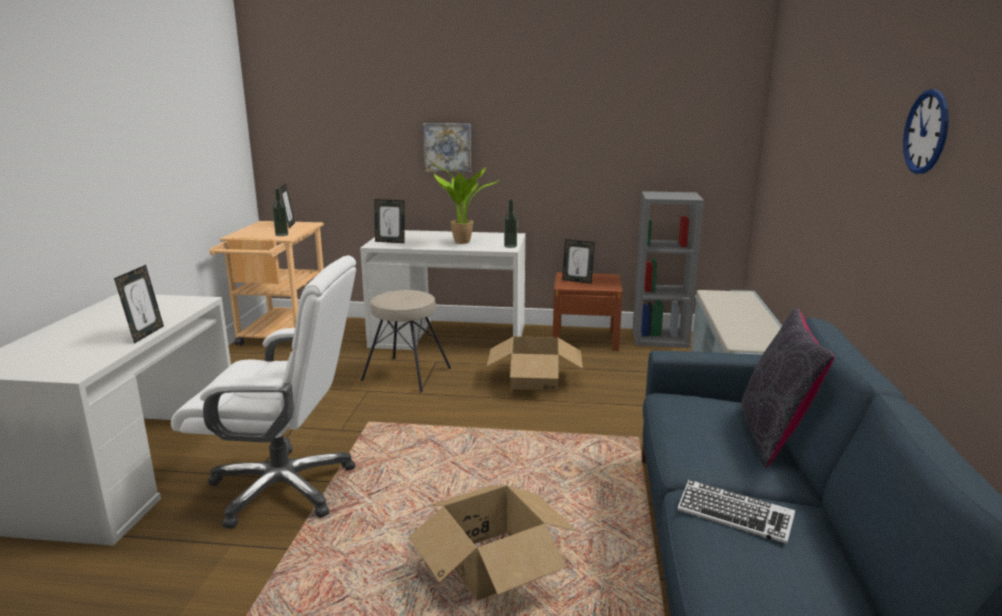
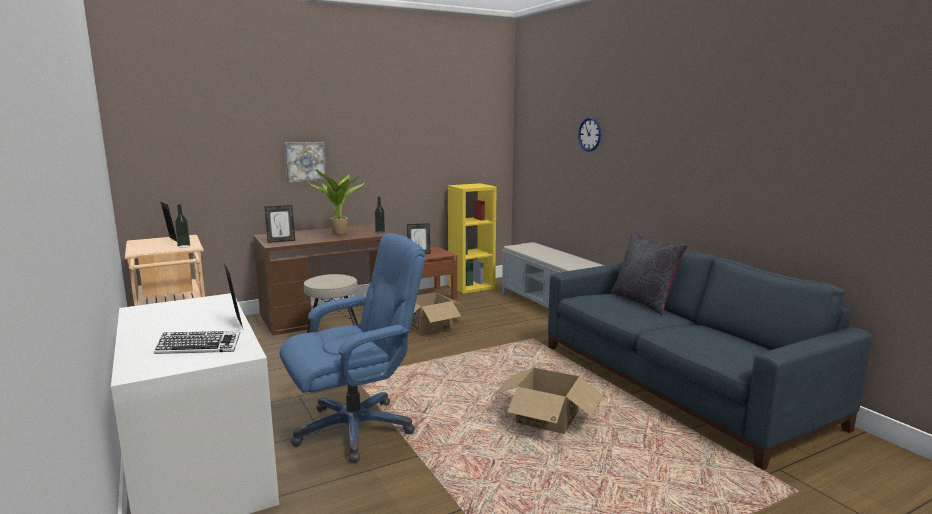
camera: 35 degrees left, 5 degrees down
white office chair [171,255,356,529] -> blue office chair [280,233,425,463]
white desk [360,230,525,350] -> brown desk [253,224,388,335]
grey bookcase [633,191,704,348] -> yellow bookcase [448,183,497,294]
keyboard [677,479,795,544] -> keyboard moved to [153,331,241,354]
wall clock [903,89,949,174] -> wall clock moved to [578,117,601,152]

